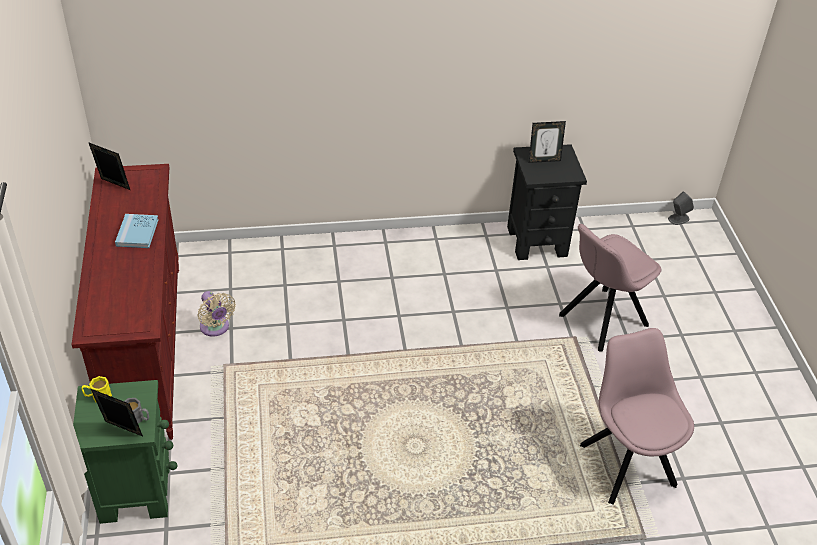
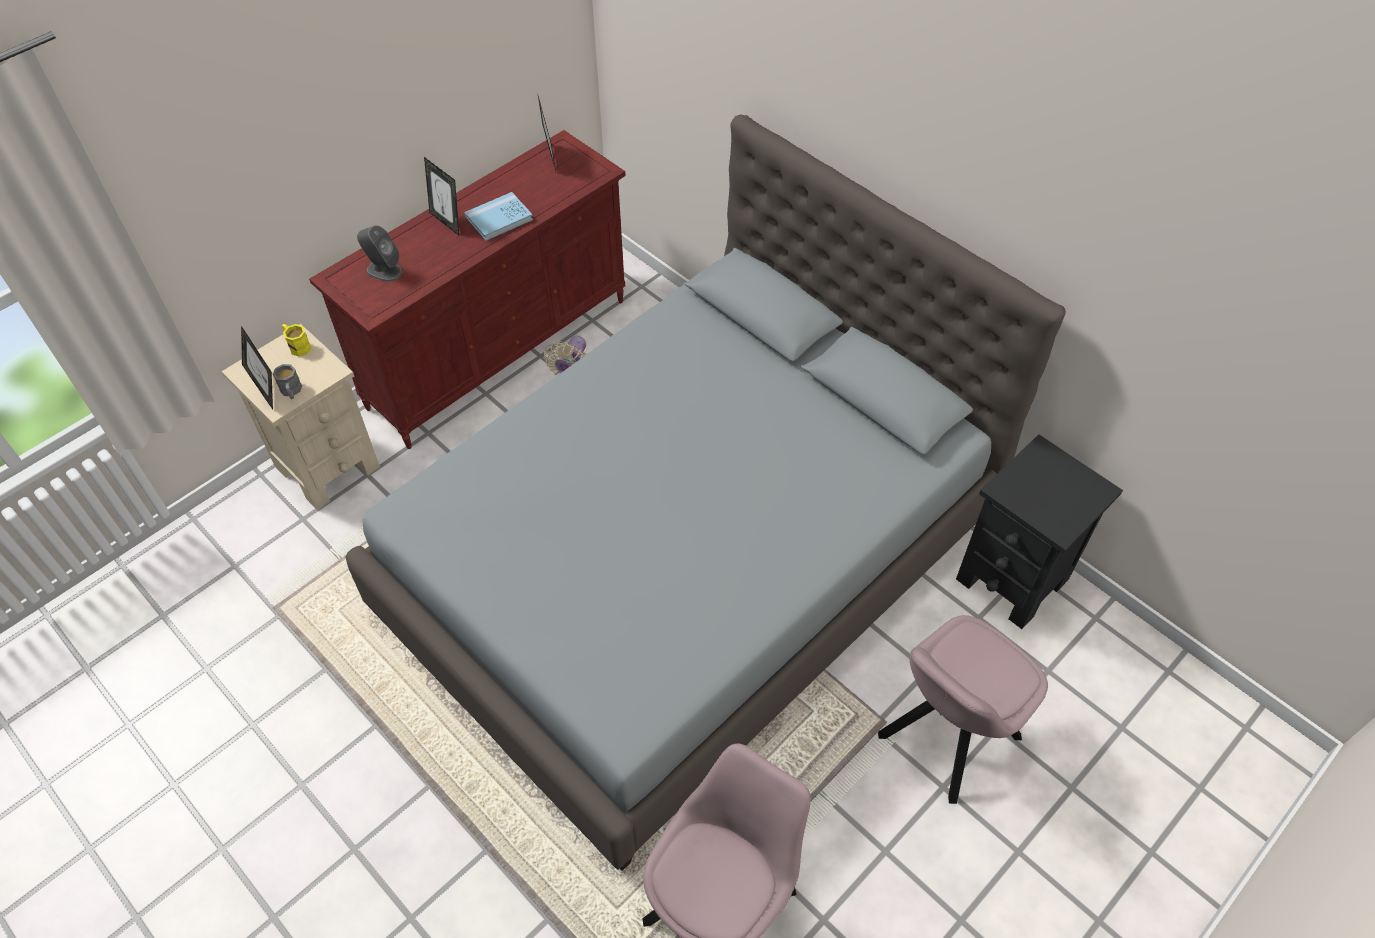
camera: 55 degrees right, 10 degrees up
green nightstand [73,380,177,524] -> beige nightstand [221,324,380,510]
picture frame [529,121,566,163] -> picture frame moved to [424,157,459,235]
pink chair [559,224,662,352] -> pink chair turned 60 degrees counterclockwise [878,615,1048,804]
grey speaker [668,191,694,225] -> grey speaker moved to [357,225,403,282]
none -> grey bed [345,115,1066,871]

